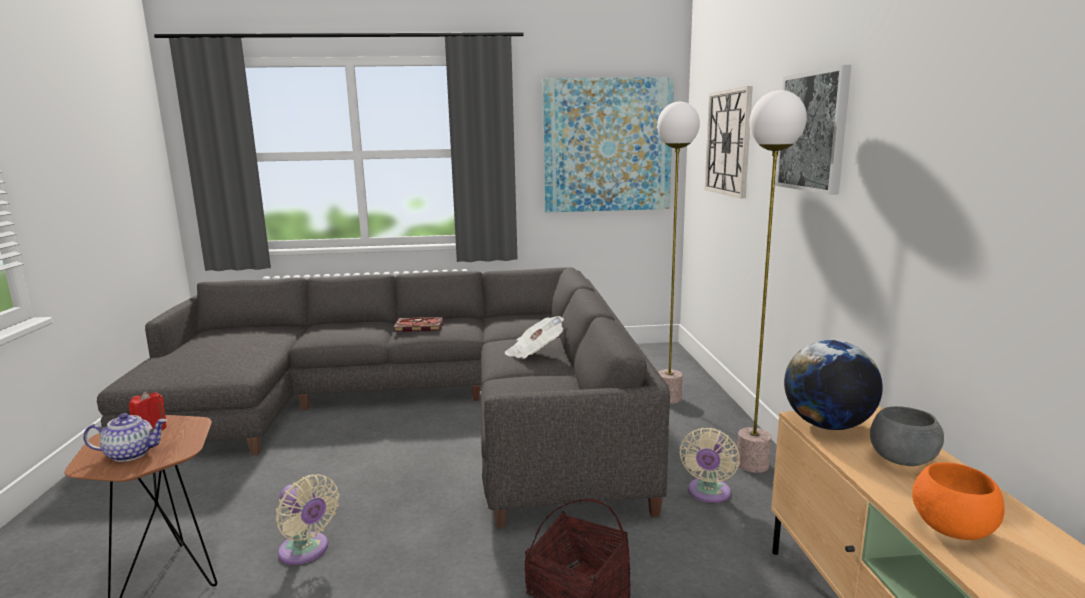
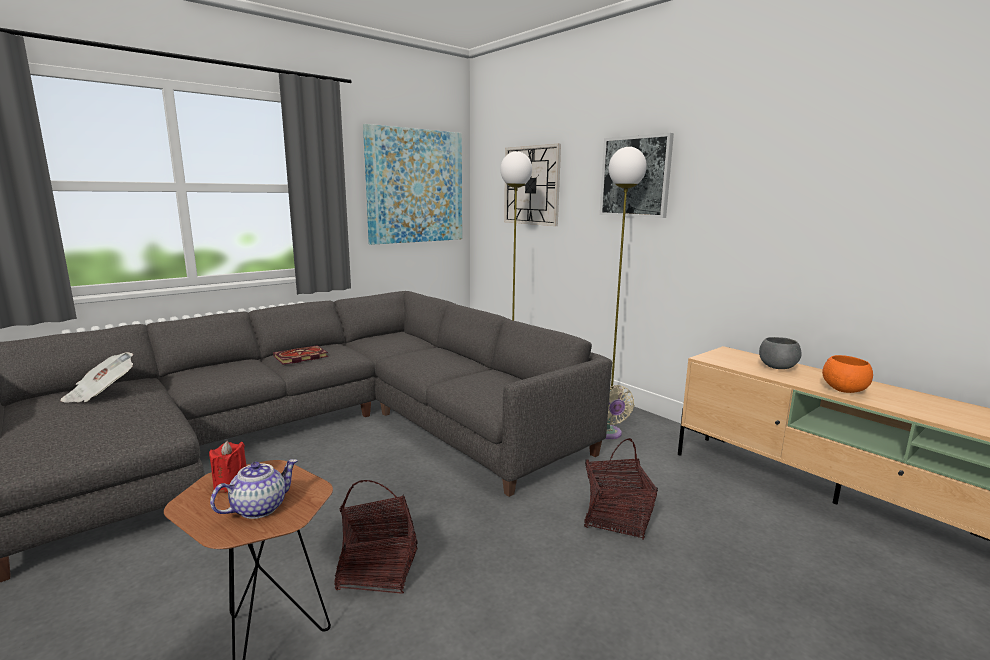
camera: 35 degrees left, 0 degrees up
beige fan [276,474,339,565] -> basket [334,480,418,594]
newspaper [505,316,564,359] -> newspaper moved to [61,352,134,403]
globe [784,340,883,430] -> none

